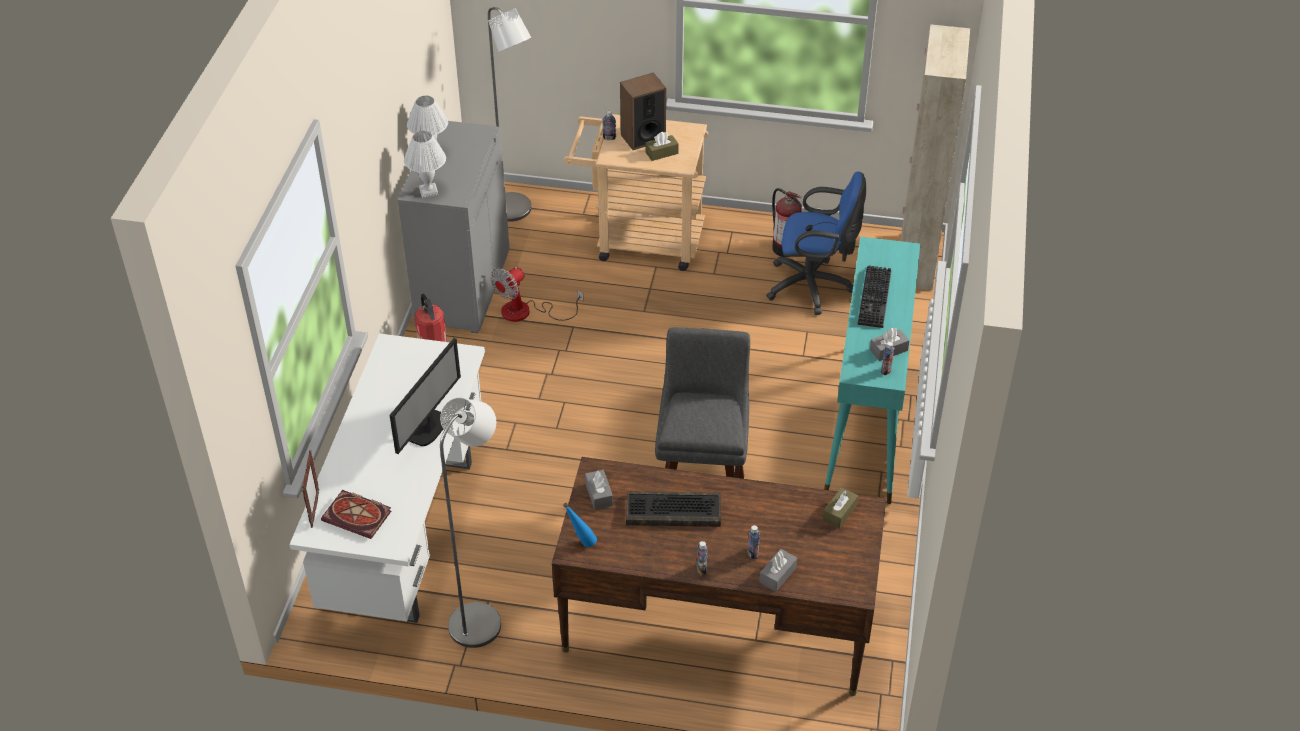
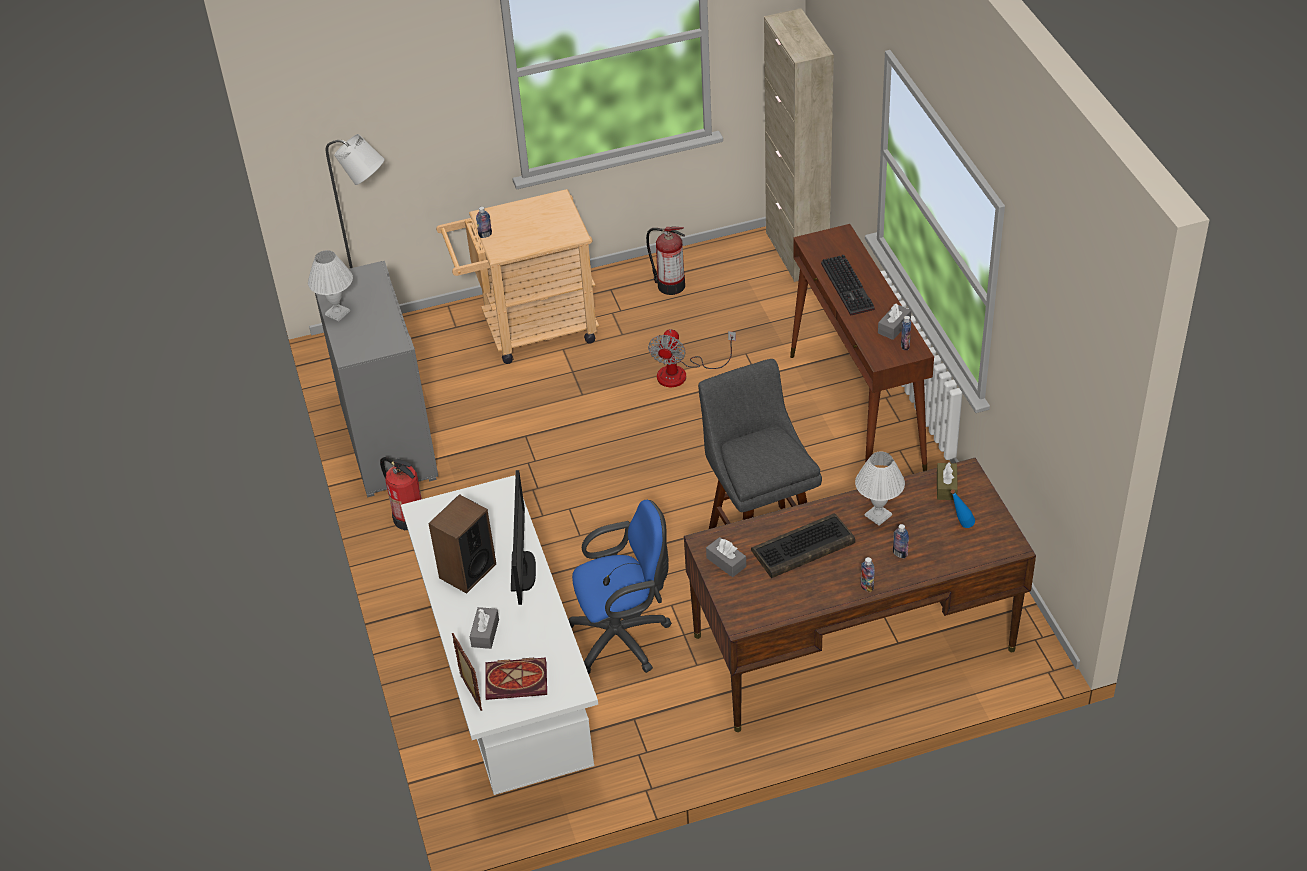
camera: 25 degrees left, 0 degrees up
white table lamp [404,131,446,198] -> white table lamp moved to [855,452,905,526]
grey floor lamp [440,398,501,648] -> none
fan [491,267,584,322] -> fan moved to [648,329,736,387]
blue bottle [563,503,597,547] -> blue bottle moved to [951,489,975,528]
speaker [620,73,666,150] -> speaker moved to [428,494,496,594]
brown tissue box [645,132,679,161] -> none
grey tissue box [759,549,797,592] -> grey tissue box moved to [470,607,499,649]
blue office chair [766,172,867,315] -> blue office chair moved to [568,500,672,674]
turquoise console table [824,237,920,504] -> brown console table [790,224,934,471]

